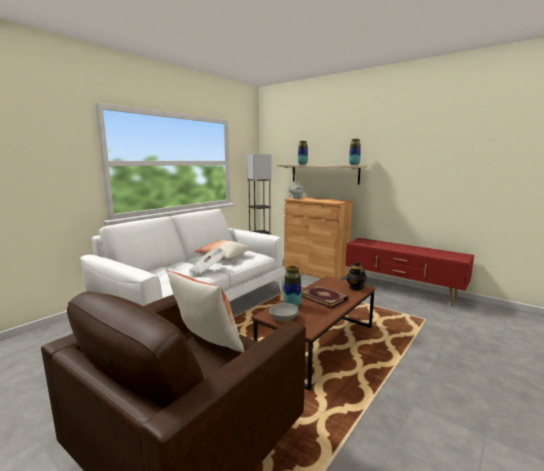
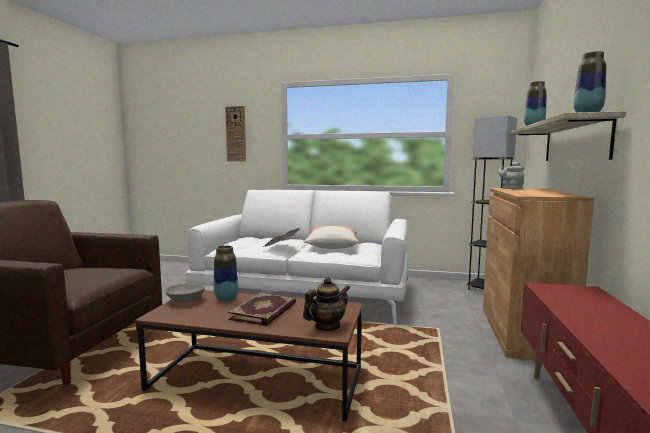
camera: 65 degrees right, 5 degrees down
pillow [166,270,244,353] -> none
none -> wall clock [225,106,246,161]

